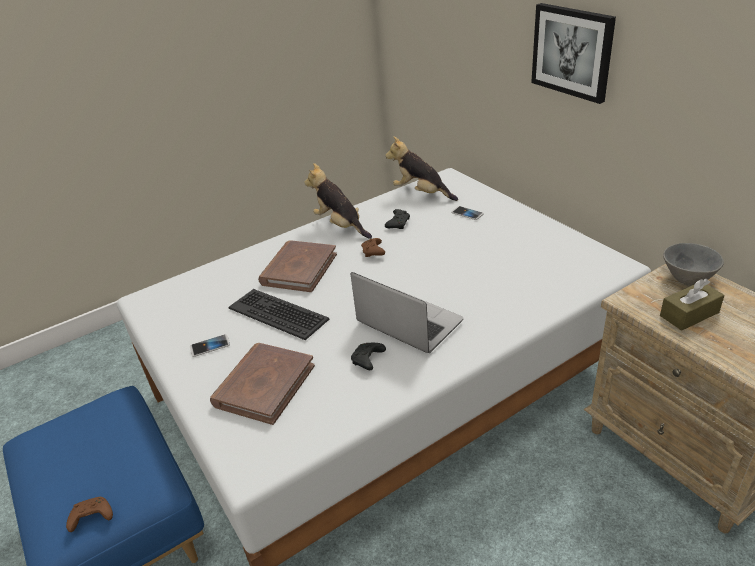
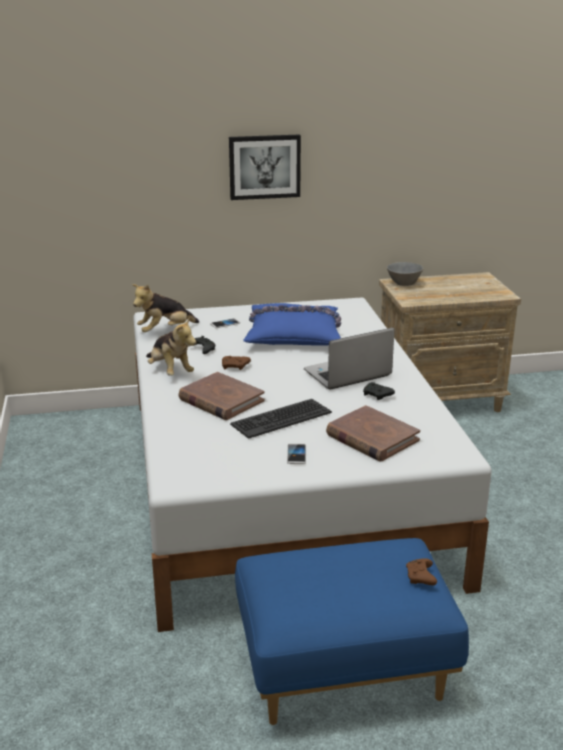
camera: 70 degrees left, 10 degrees down
plush toy [304,163,372,239] -> plush toy turned 105 degrees counterclockwise [146,319,196,376]
brown tissue box [660,279,725,331] -> none
none -> blue pillow [243,303,341,346]

